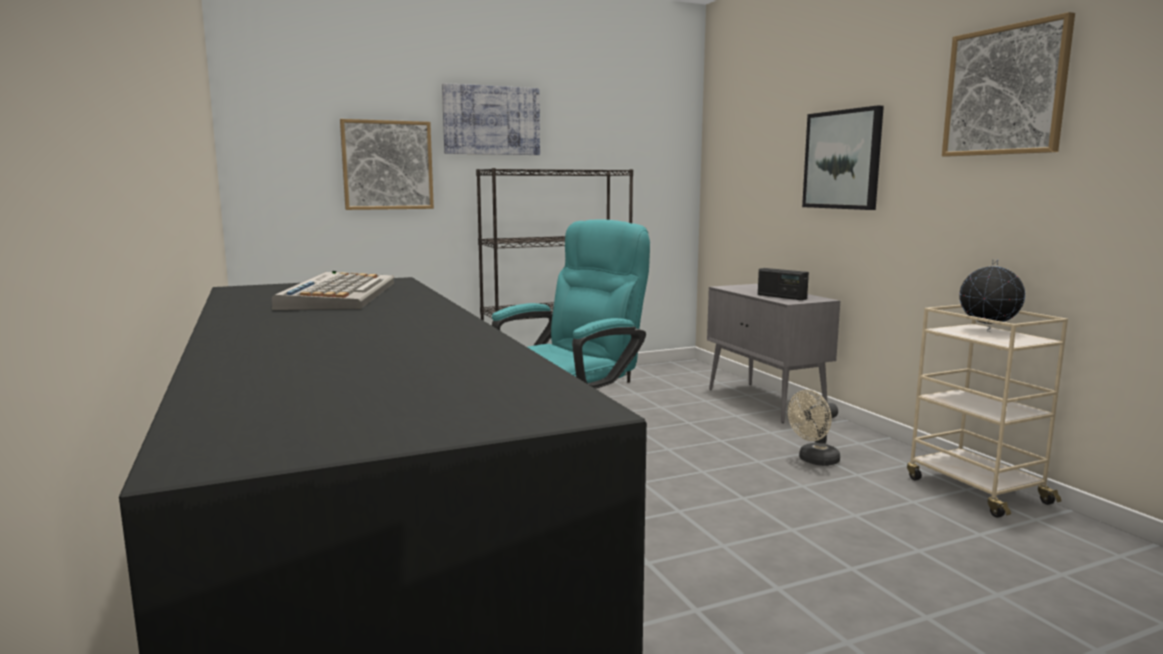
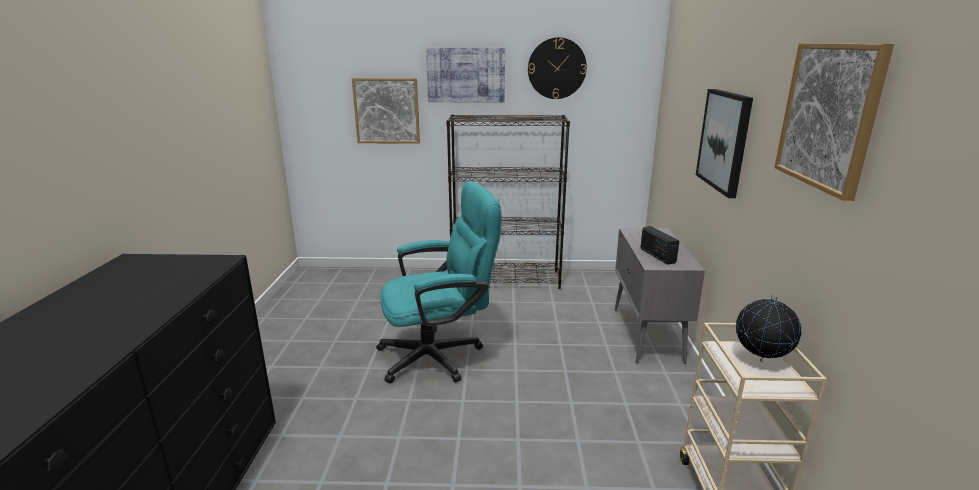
camera: 25 degrees right, 10 degrees up
keyboard [272,271,394,310] -> none
beige fan [788,390,840,466] -> none
none -> wall clock [528,37,587,99]

